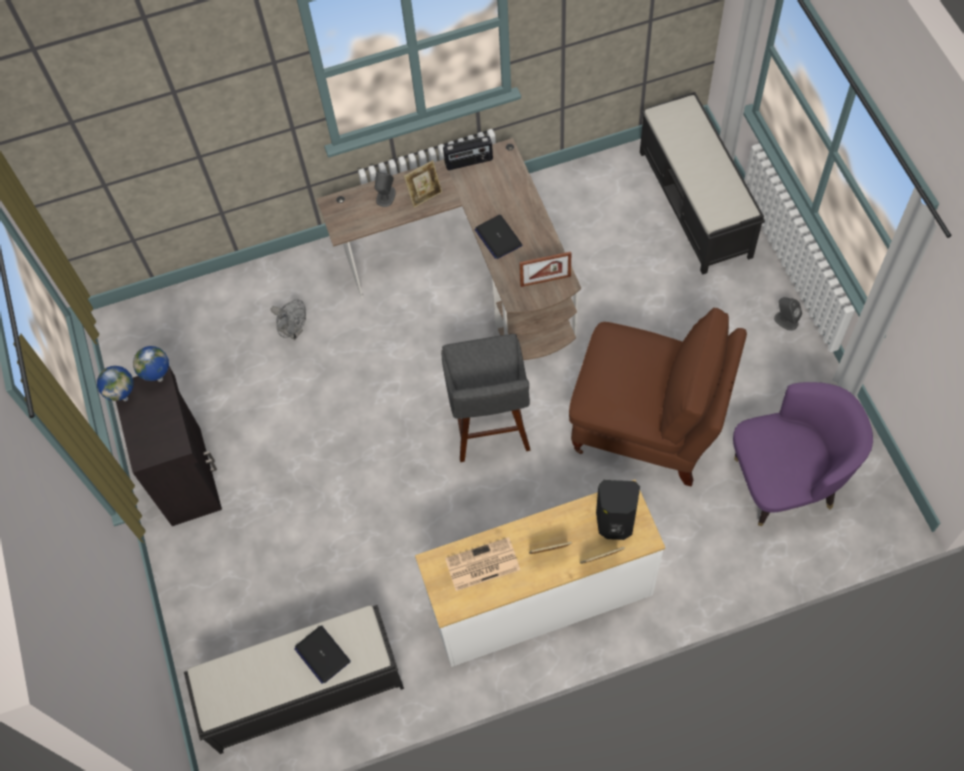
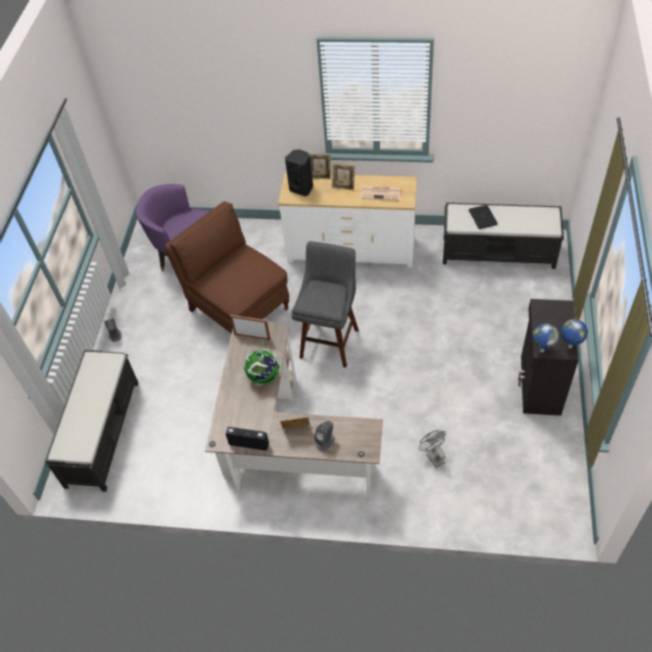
camera: 155 degrees left, 10 degrees down
laptop [475,215,522,259] -> globe [244,349,281,386]

